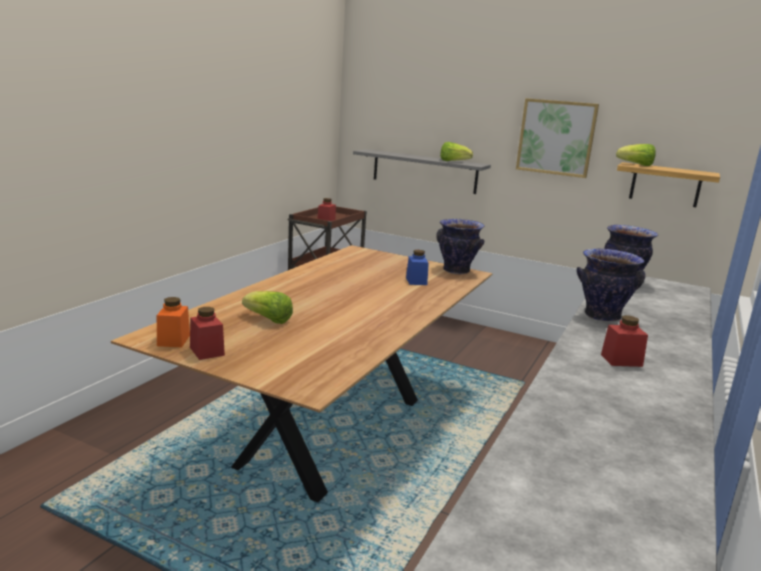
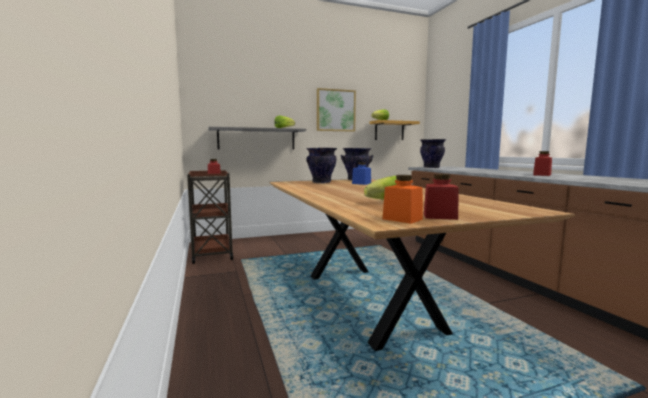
camera: 45 degrees left, 10 degrees down
vase [577,249,645,322] -> vase moved to [306,148,337,183]

